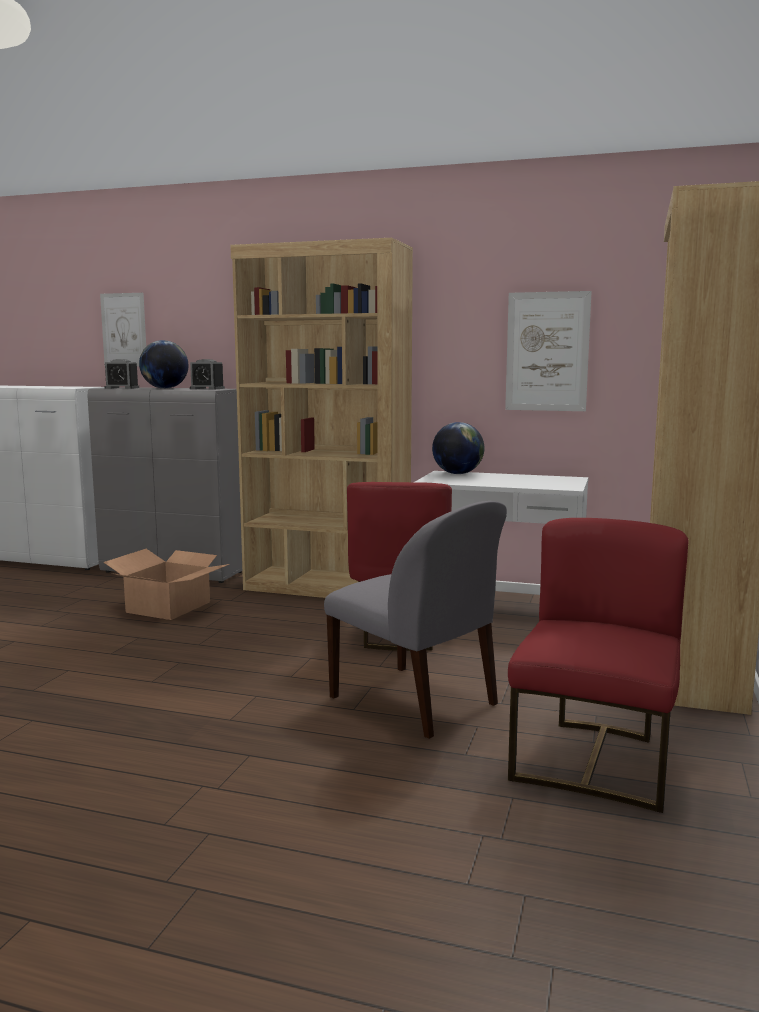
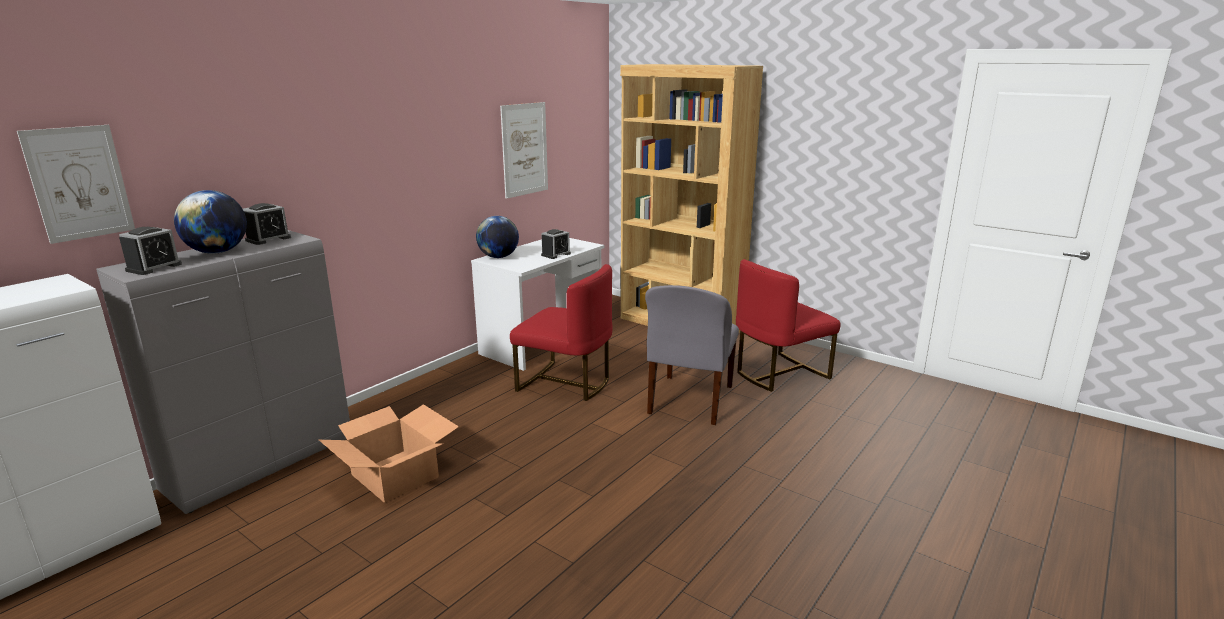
camera: 70 degrees left, 10 degrees up
brown bookcase [230,238,413,598] -> none
grey chair [324,501,507,739] -> grey chair turned 135 degrees clockwise [645,285,739,425]
red chair [508,518,689,813] -> red chair turned 75 degrees counterclockwise [736,259,841,392]
none -> alarm clock [541,229,571,259]

